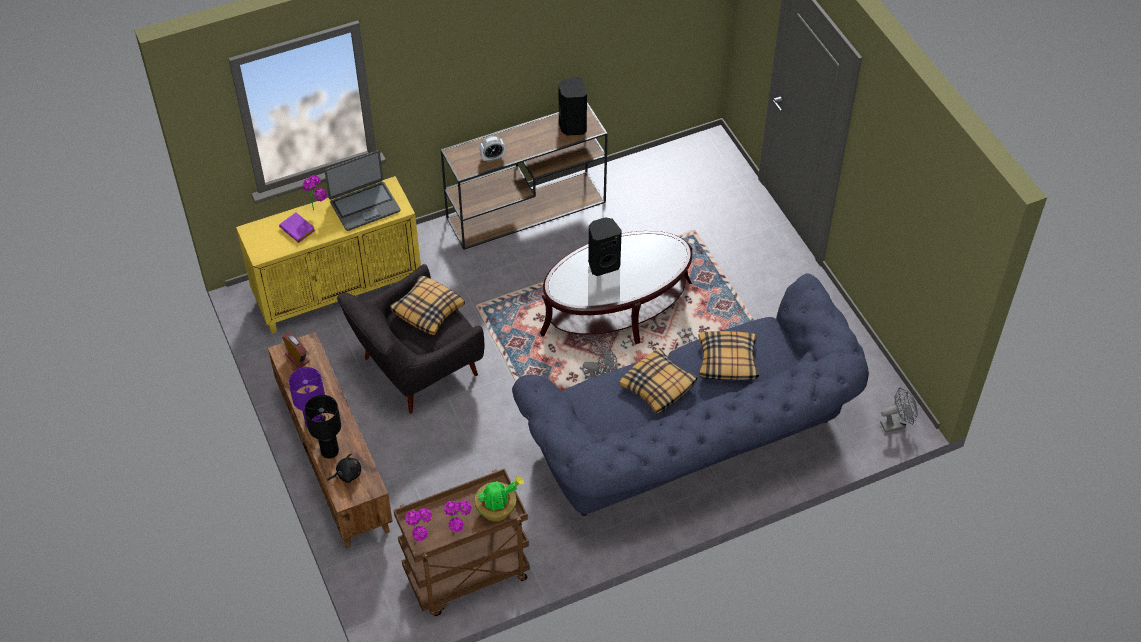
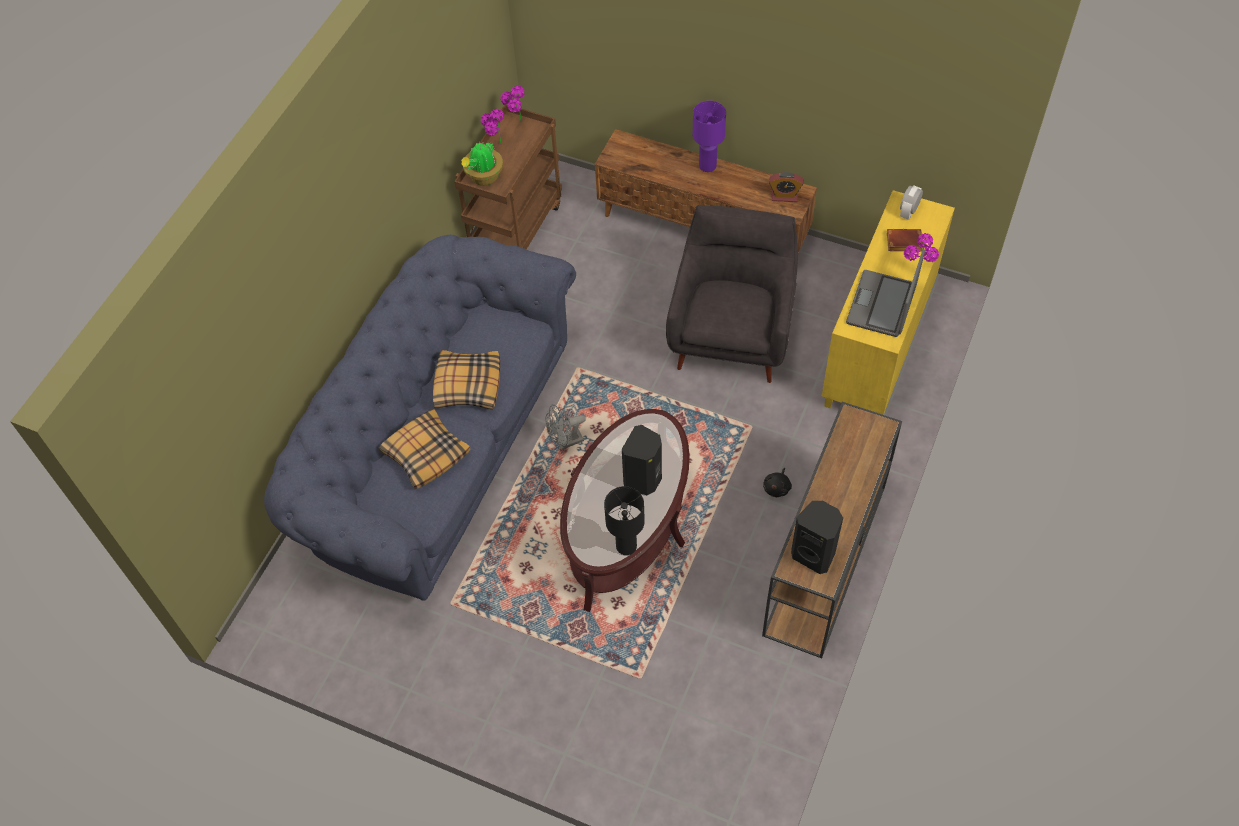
camera: 140 degrees right, 5 degrees up
purple book [279,212,315,243] -> brown book [887,229,923,252]
black table lamp [304,395,341,458] -> black table lamp moved to [604,486,645,555]
black plush toy [327,454,361,483] -> black plush toy moved to [763,468,792,497]
pillow [390,276,465,335] -> none
alarm clock [479,136,505,162] -> alarm clock moved to [900,185,923,220]
grey fan [880,387,918,433] -> none

